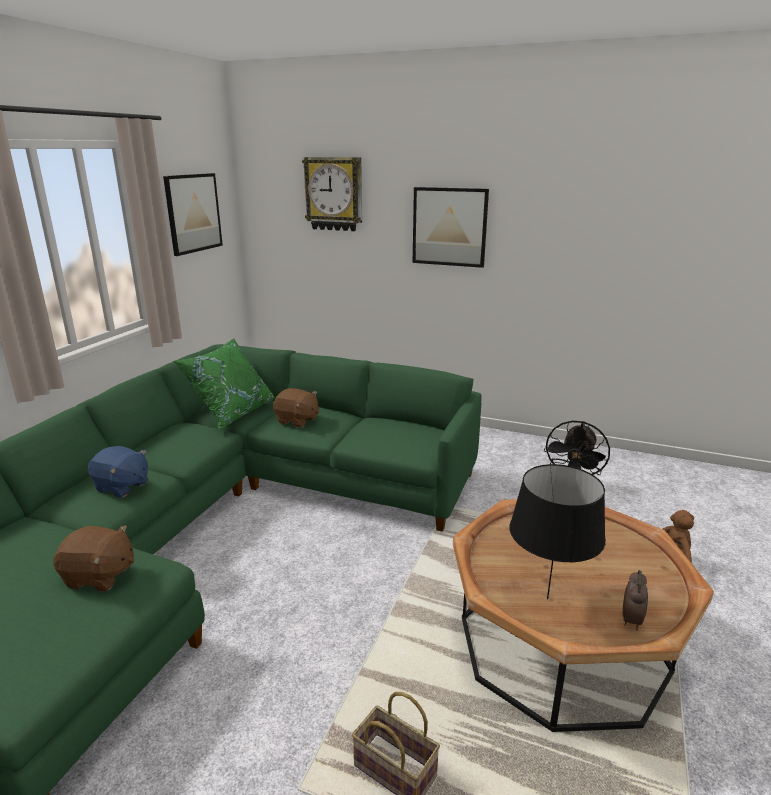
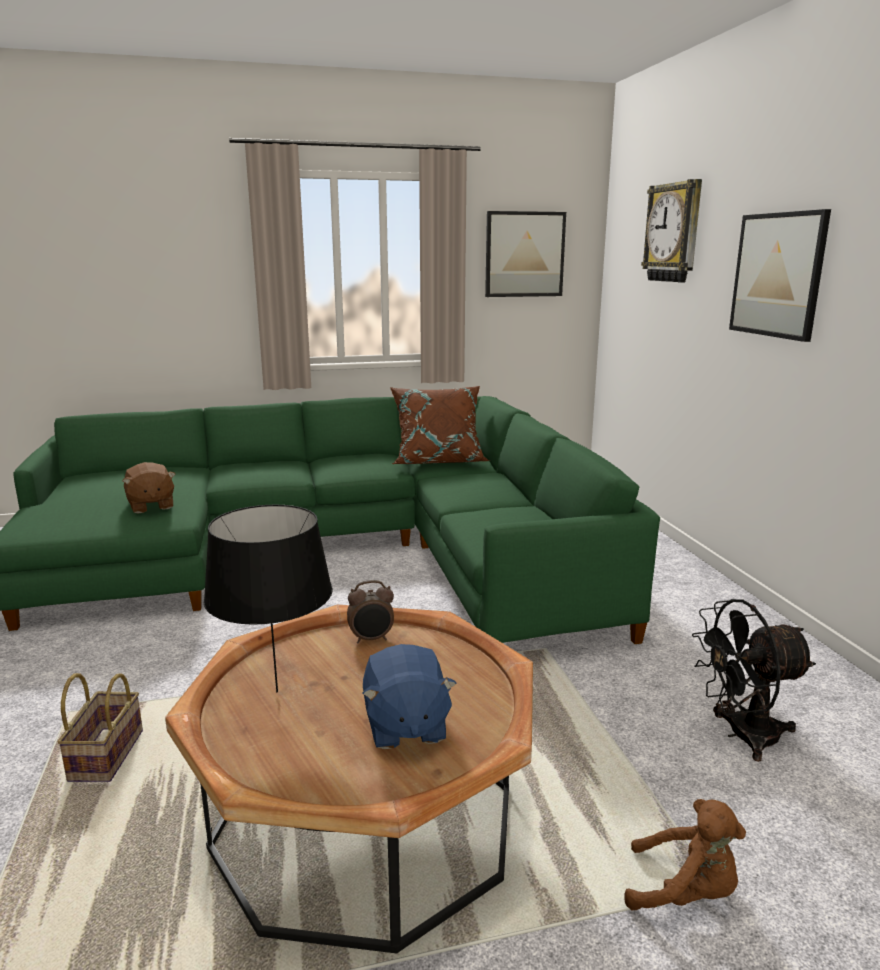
camera: 55 degrees right, 5 degrees down
blue plush toy [88,446,148,498] -> blue plush toy moved to [362,644,457,749]
green pillow [174,339,276,430] -> brown pillow [390,386,490,464]
brown plush toy [273,388,319,428] -> none
alarm clock [623,570,648,630] -> alarm clock moved to [347,580,394,644]

